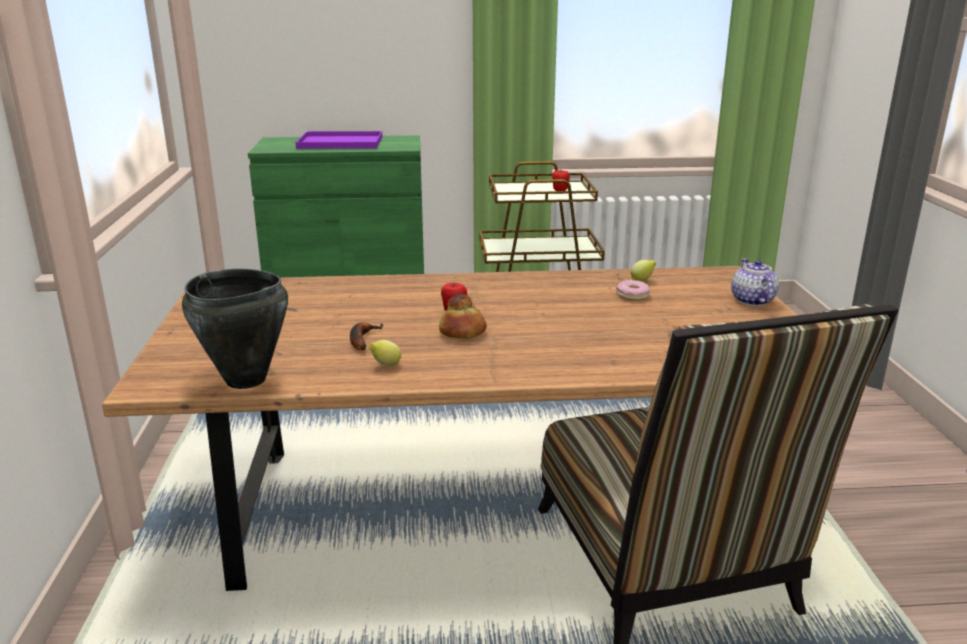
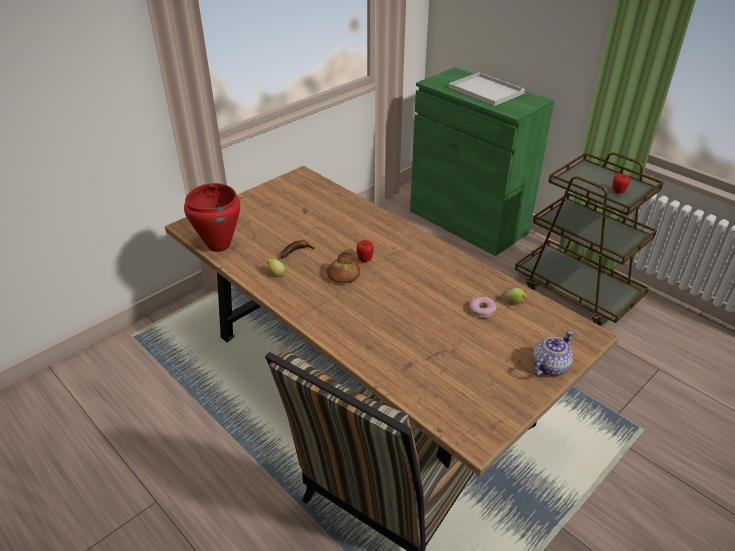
camera: 50 degrees right, 15 degrees up
black cooking pot [182,269,288,389] -> red cooking pot [184,183,240,252]
purple tray [295,131,382,149] -> white tray [449,72,525,106]

